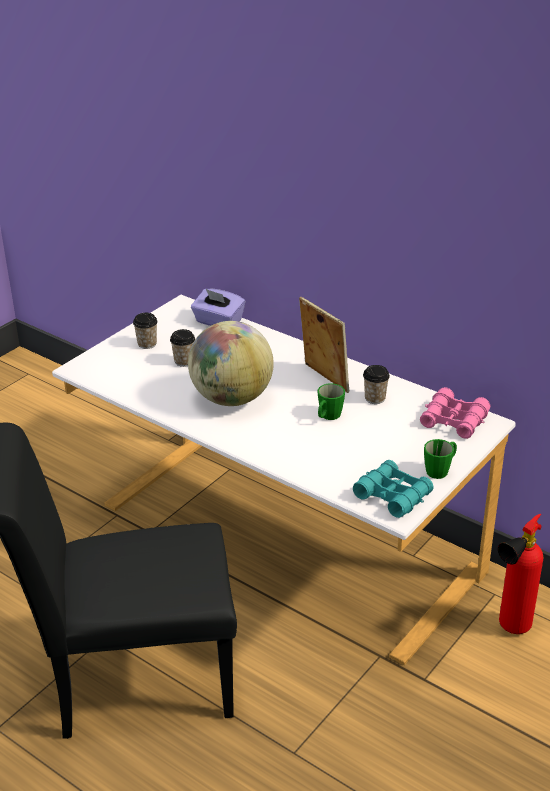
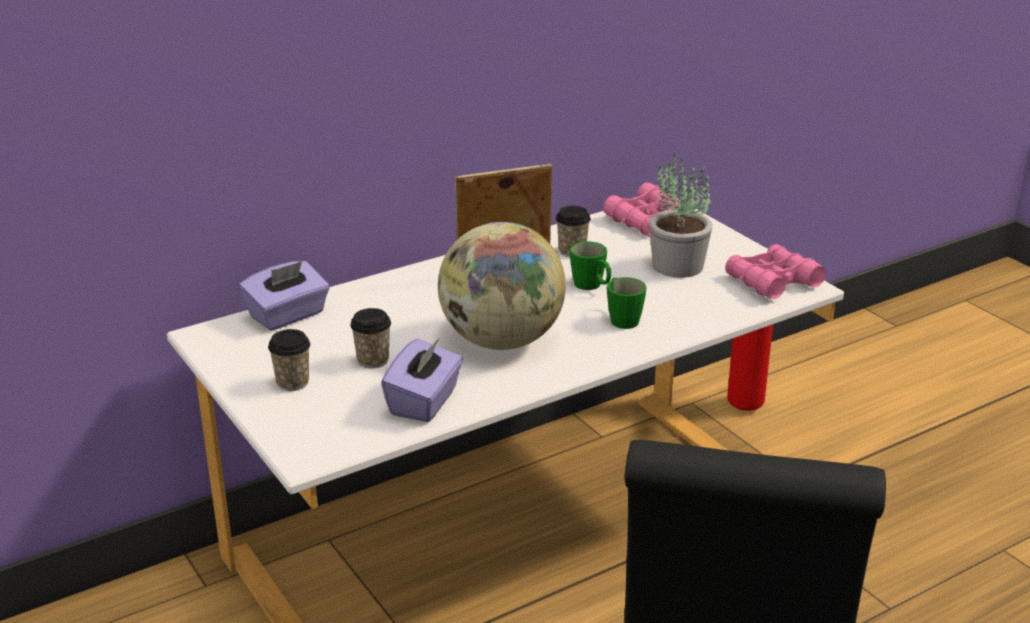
camera: 70 degrees left, 5 degrees down
turquoise binoculars [353,460,434,518] -> pink binoculars [725,244,826,299]
green mug [424,439,457,479] -> green mug moved to [607,277,647,329]
none -> purple tissue box [381,338,463,422]
none -> potted plant [649,153,713,278]

